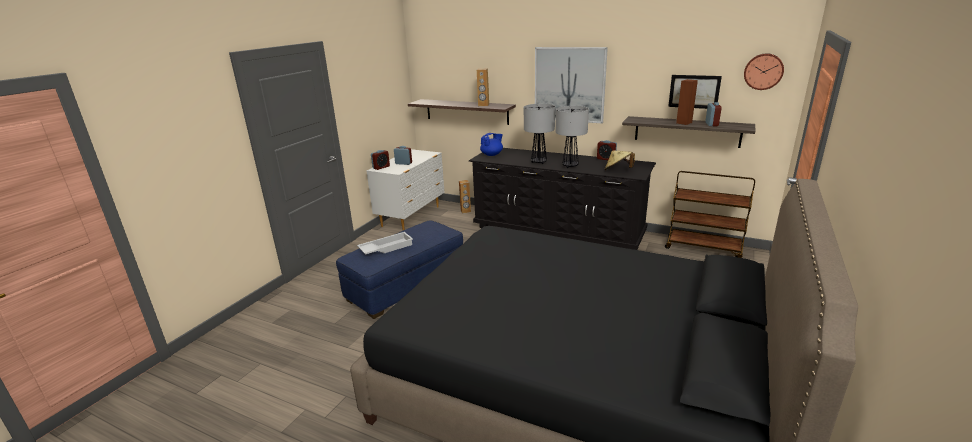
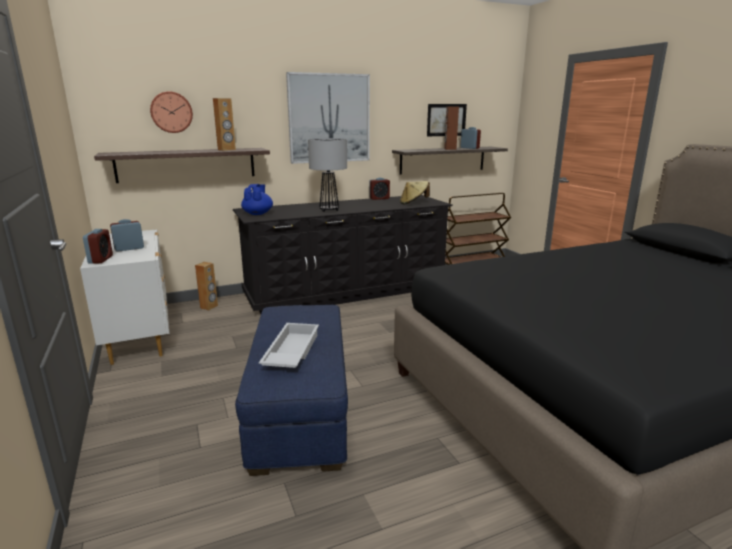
camera: 50 degrees left, 5 degrees down
table lamp [555,106,589,168] -> none
wall clock [744,53,784,90] -> wall clock moved to [150,91,193,133]

